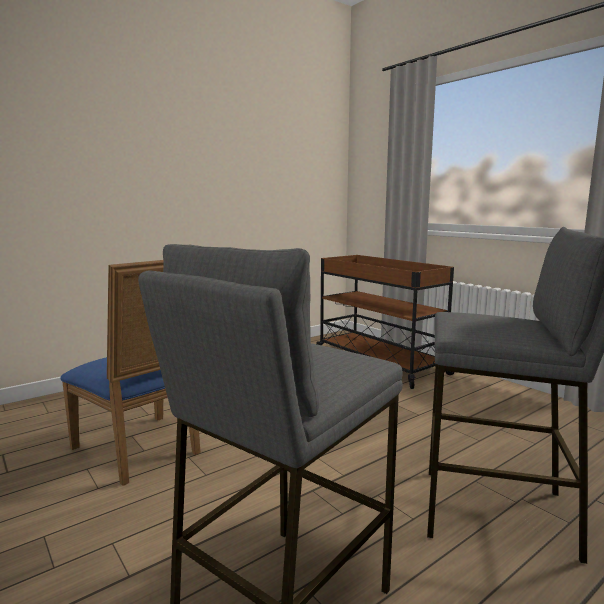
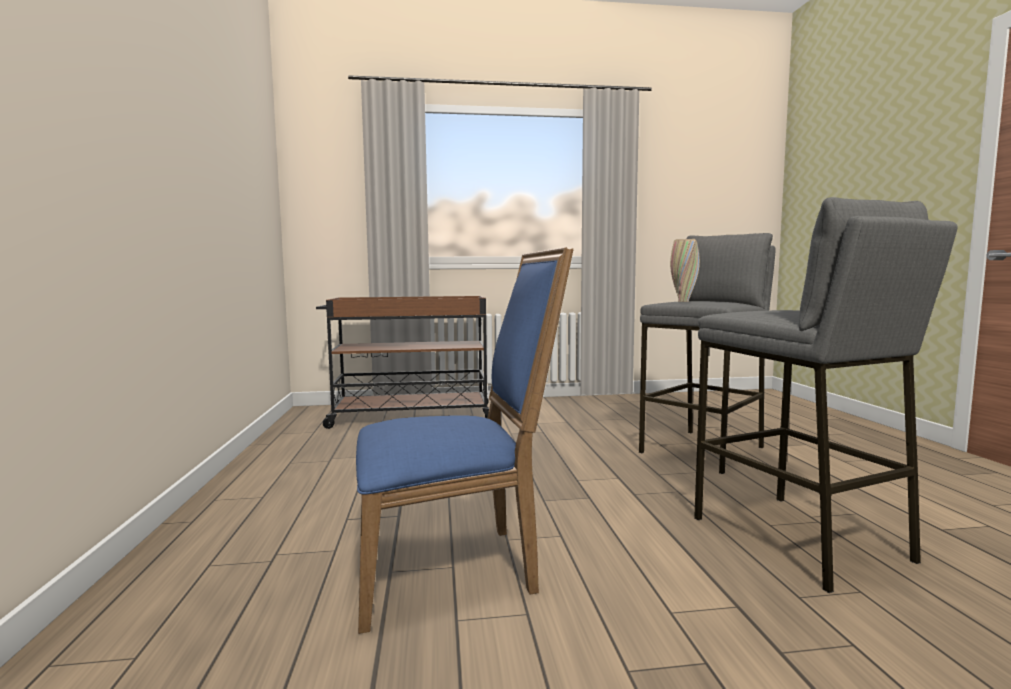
camera: 60 degrees left, 5 degrees down
none -> beige vase [670,239,700,302]

